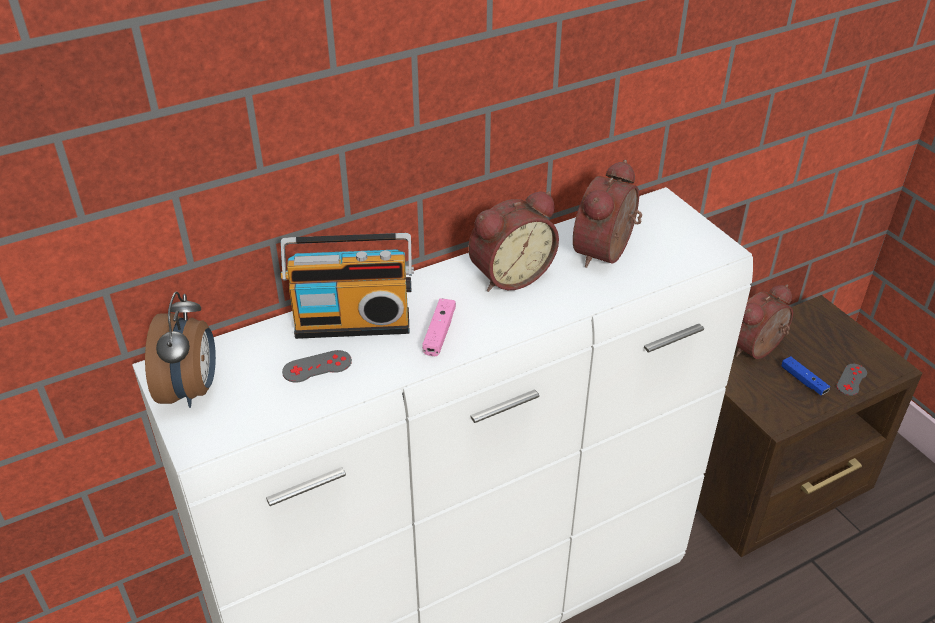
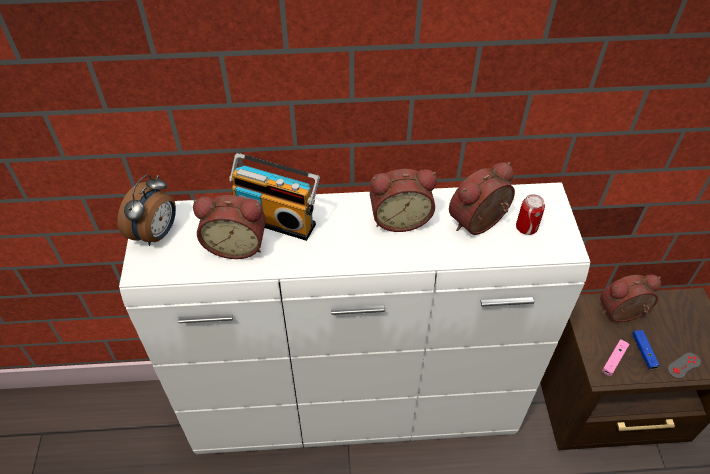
camera: 25 degrees right, 10 degrees up
grey game controller [282,350,352,383] -> alarm clock [193,195,266,259]
pink game controller [422,298,456,356] -> pink game controller moved to [602,339,629,376]
none -> can [516,194,545,235]

